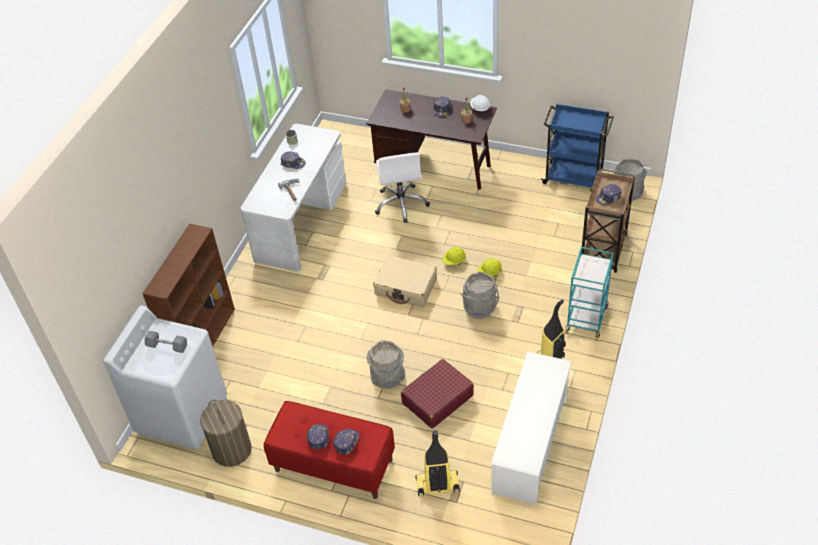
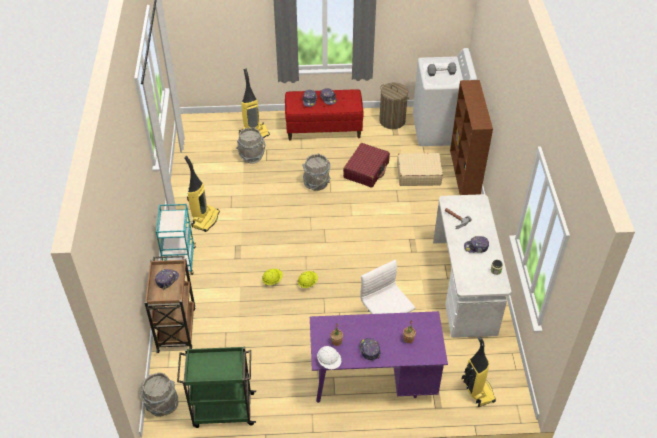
camera: 155 degrees right, 0 degrees up
brown desk [366,89,497,190] -> purple desk [310,311,448,403]
beige suitcase [373,255,437,307] -> beige suitcase moved to [397,153,443,186]
red suitcase [401,359,474,428] -> red suitcase moved to [343,143,390,188]
grey bucket [461,272,499,319] -> grey bucket moved to [236,127,266,164]
white shoe rack [491,351,572,505] -> none
blue cart [541,104,614,191] -> green cart [177,347,256,428]
none -> vacuum cleaner [462,336,496,407]

